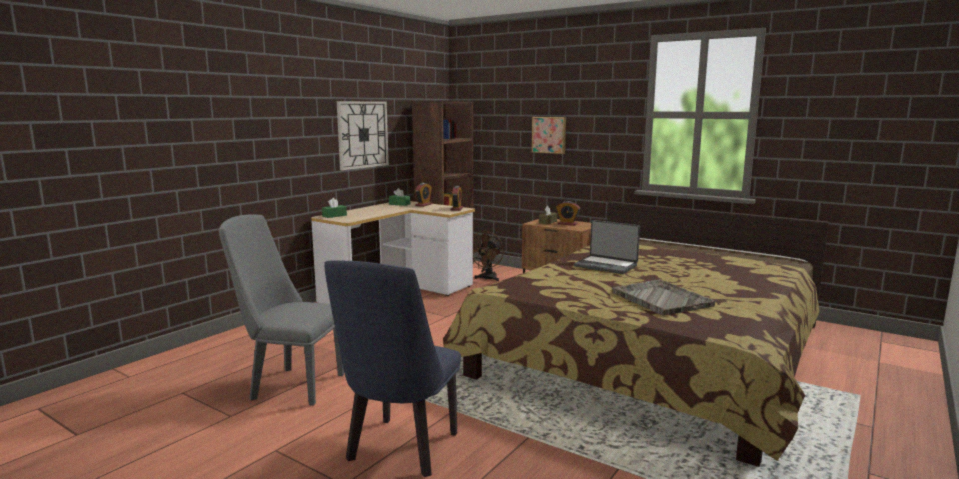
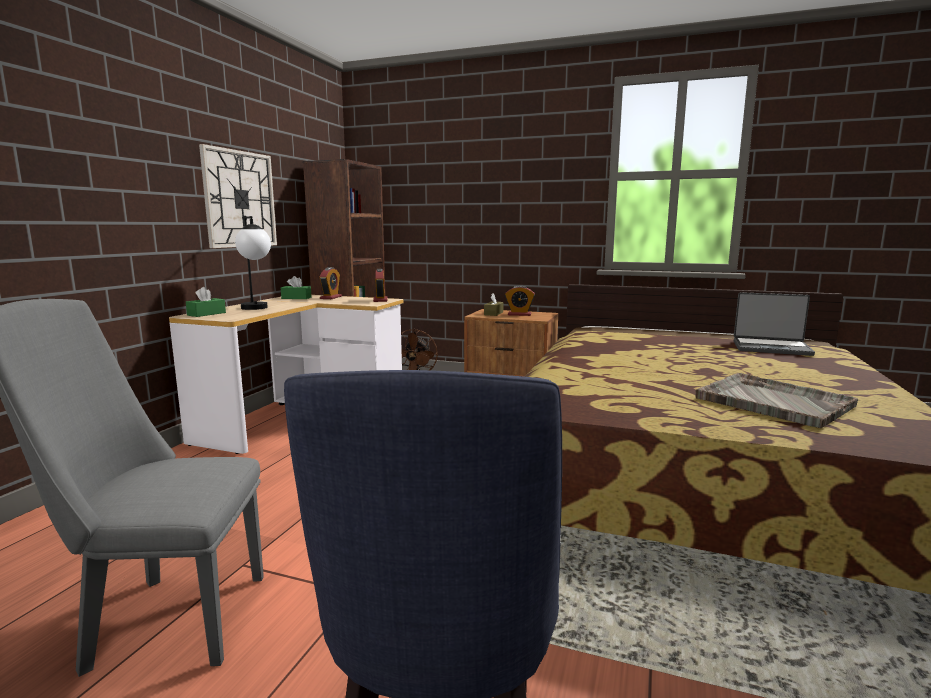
camera: 15 degrees left, 0 degrees up
picture [532,117,566,154] -> none
laptop [574,220,640,274] -> laptop moved to [734,292,815,356]
none -> table lamp [235,216,271,310]

